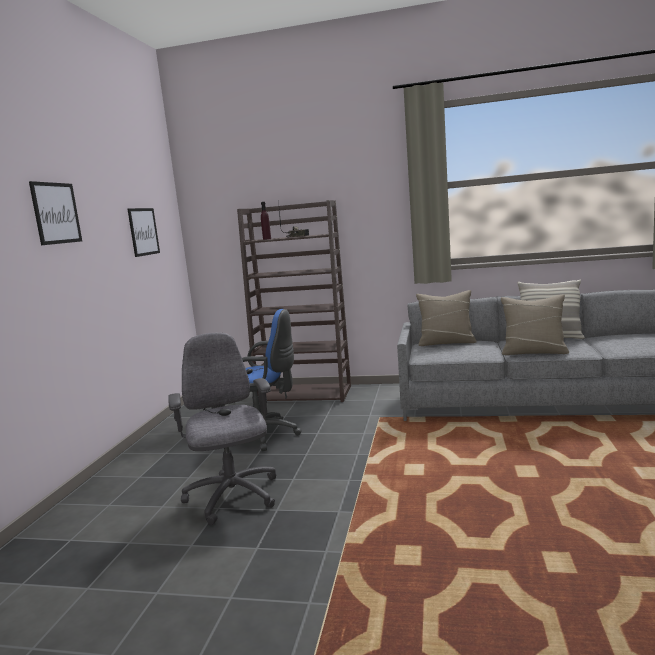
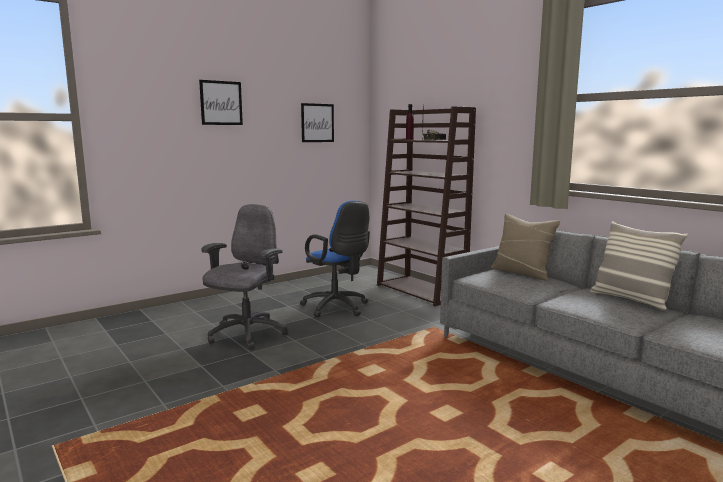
camera: 40 degrees right, 0 degrees up
beige pillow [501,294,569,355] -> none

